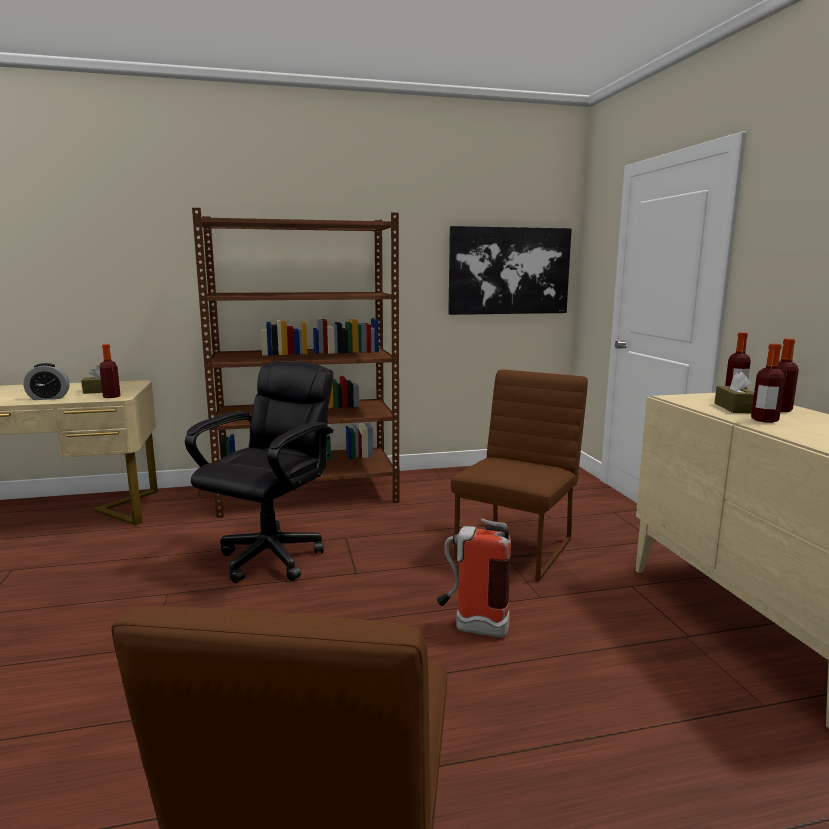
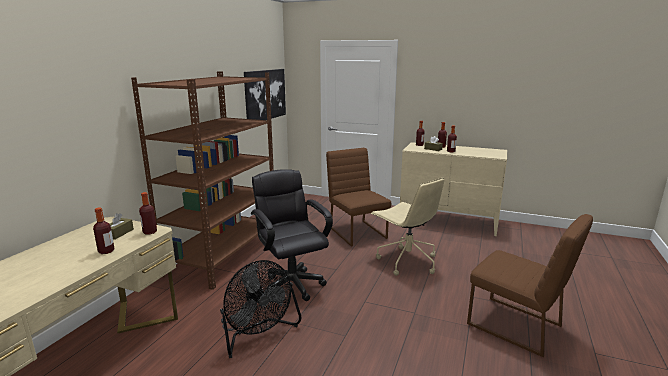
camera: 55 degrees left, 5 degrees up
alarm clock [23,363,70,400] -> bottle [93,207,115,254]
fire extinguisher [436,518,511,637] -> beige office chair [371,178,444,276]
none -> black fan [220,260,301,358]

